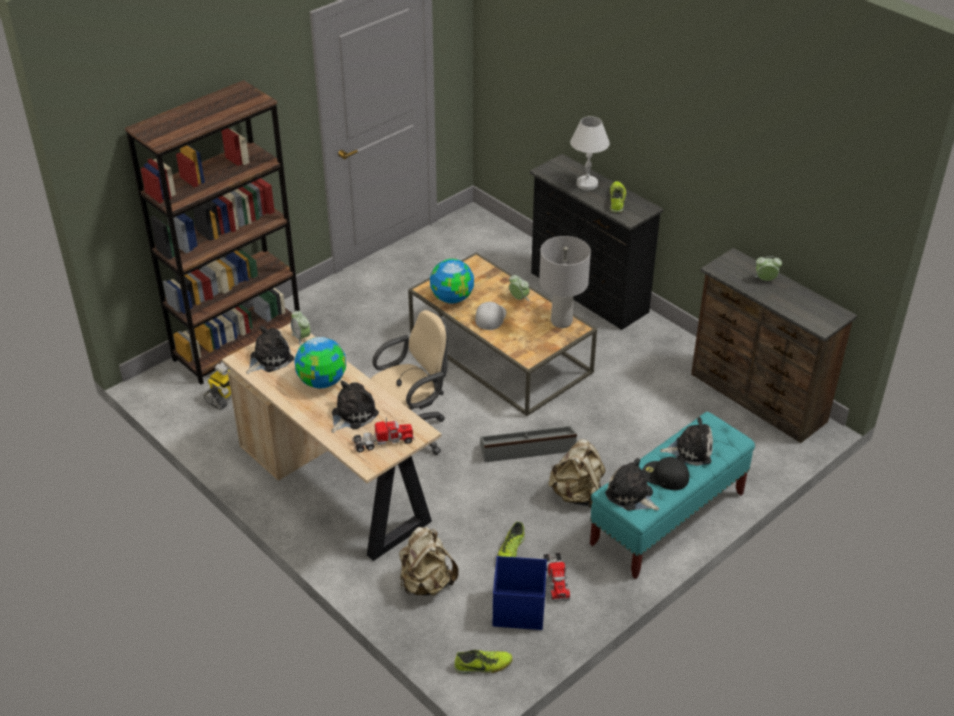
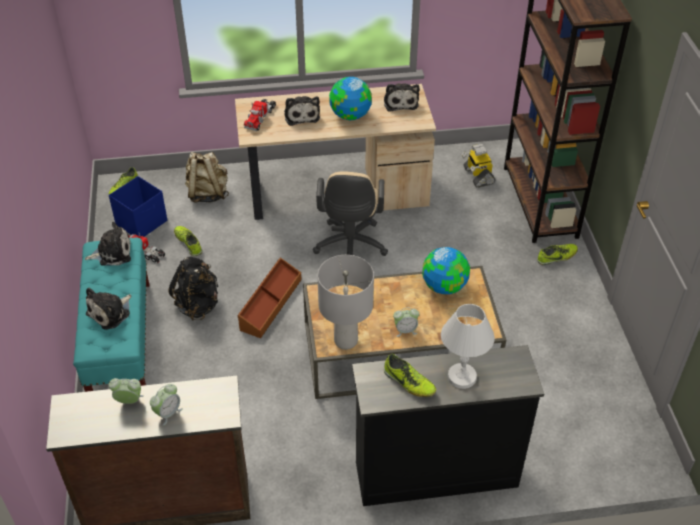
camera: 125 degrees right, 5 degrees up
alarm clock [291,310,310,345] -> alarm clock moved to [108,378,144,404]
white cap [475,302,506,330] -> none
grey storage box [480,426,577,463] -> brown storage box [238,257,302,338]
beige backpack [548,439,606,508] -> black backpack [168,257,218,321]
black cap [642,457,689,490] -> none
none -> shoe [537,244,578,265]

